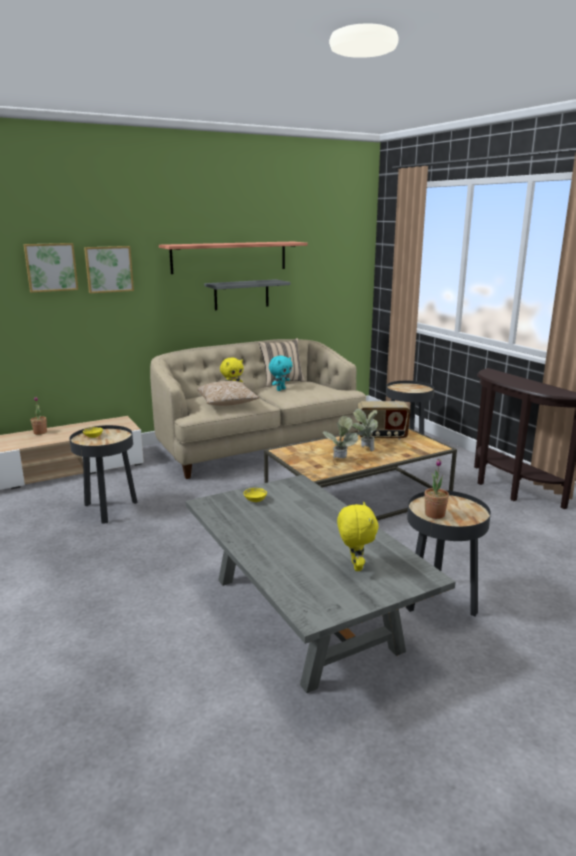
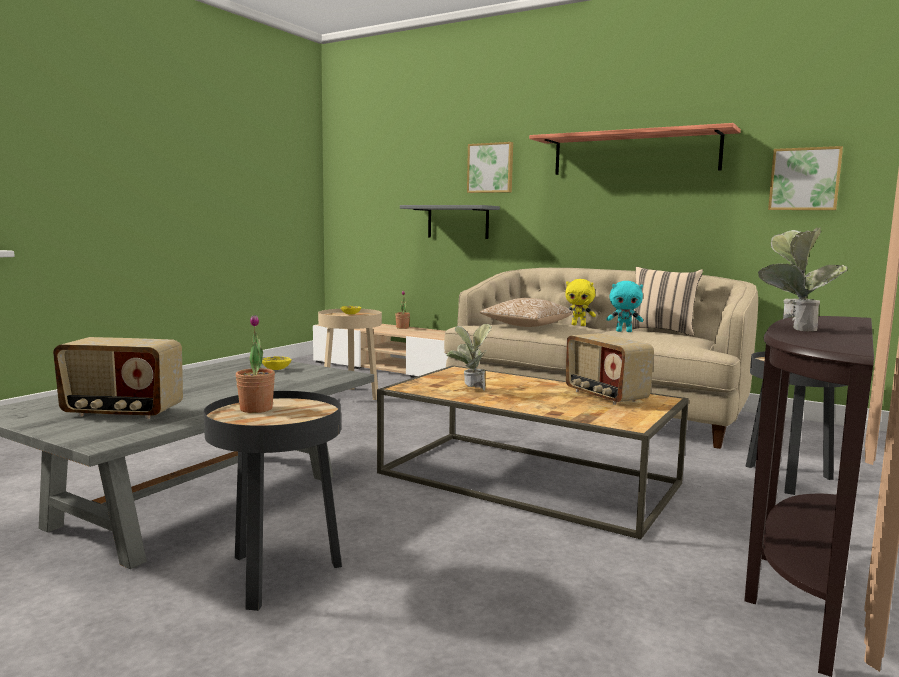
camera: 60 degrees right, 10 degrees down
picture [24,243,78,293] -> picture moved to [768,146,843,210]
black side table [69,425,138,524] -> beige side table [318,309,382,400]
grey shelf [204,279,291,310] -> grey shelf moved to [400,205,500,239]
yellow plush toy [337,502,379,571] -> radio [53,337,183,419]
potted plant [352,409,378,451] -> potted plant moved to [758,227,848,332]

